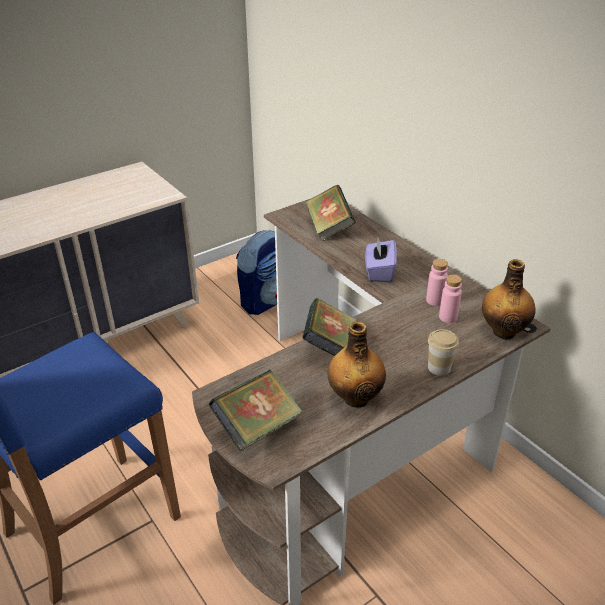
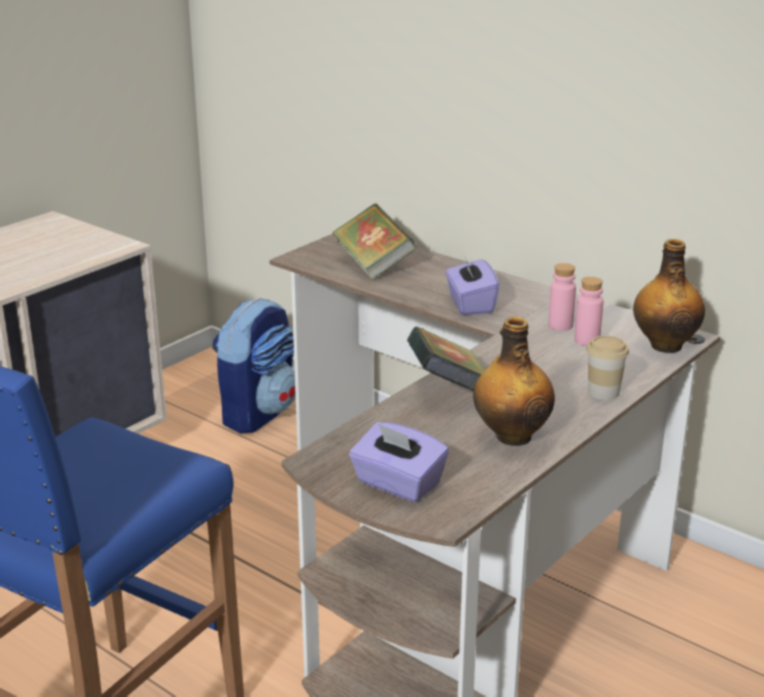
camera: 15 degrees left, 10 degrees down
book [208,370,303,451] -> purple tissue box [349,422,449,502]

